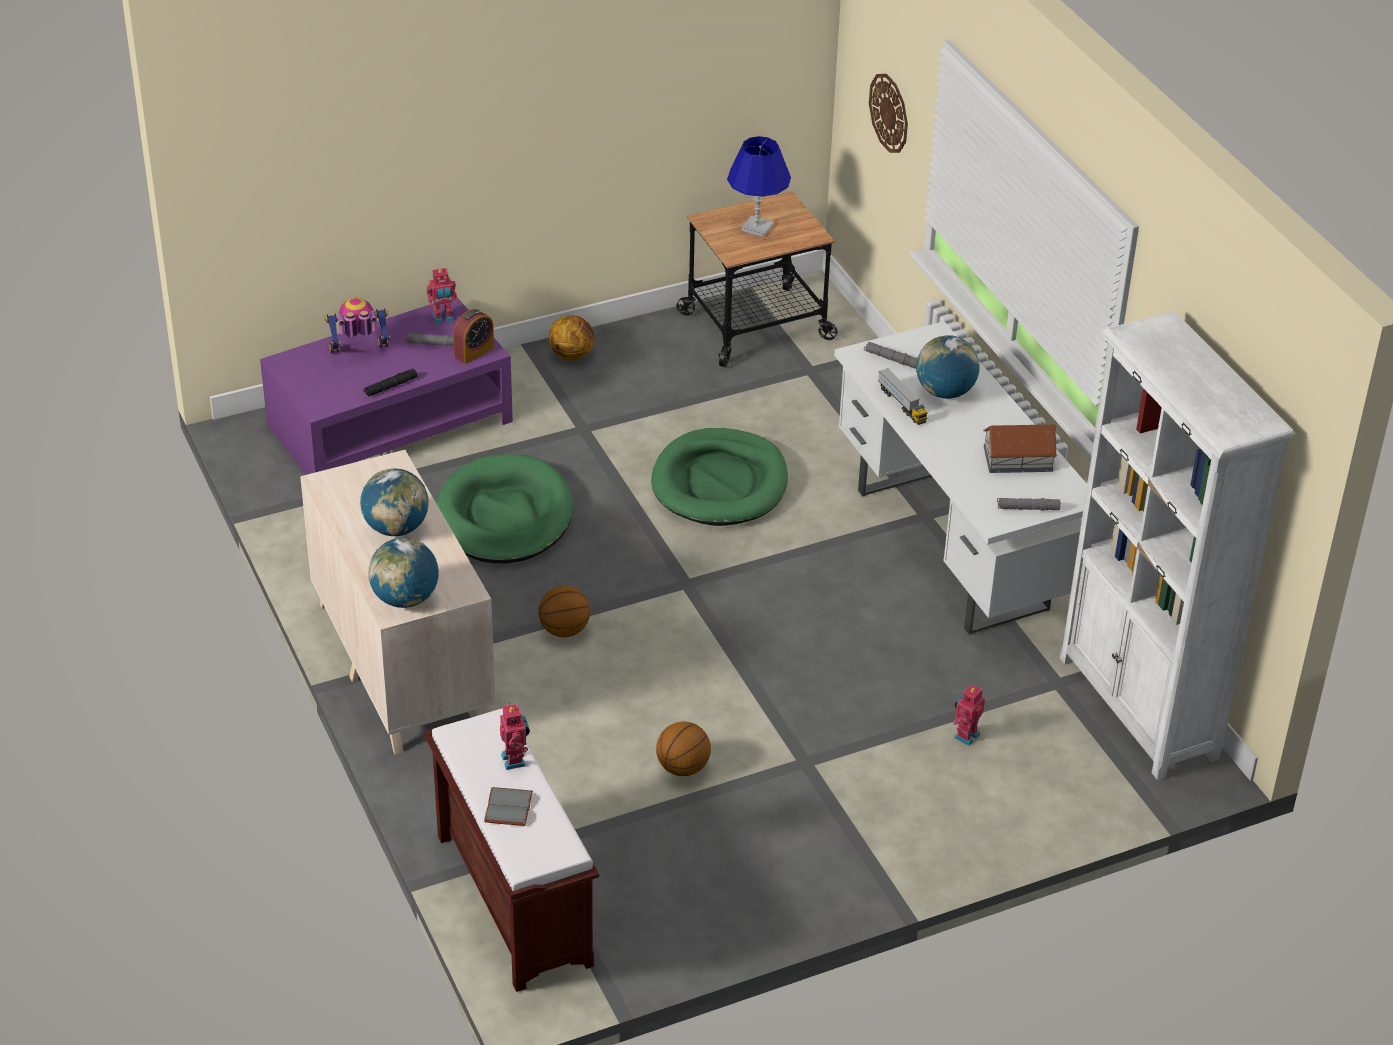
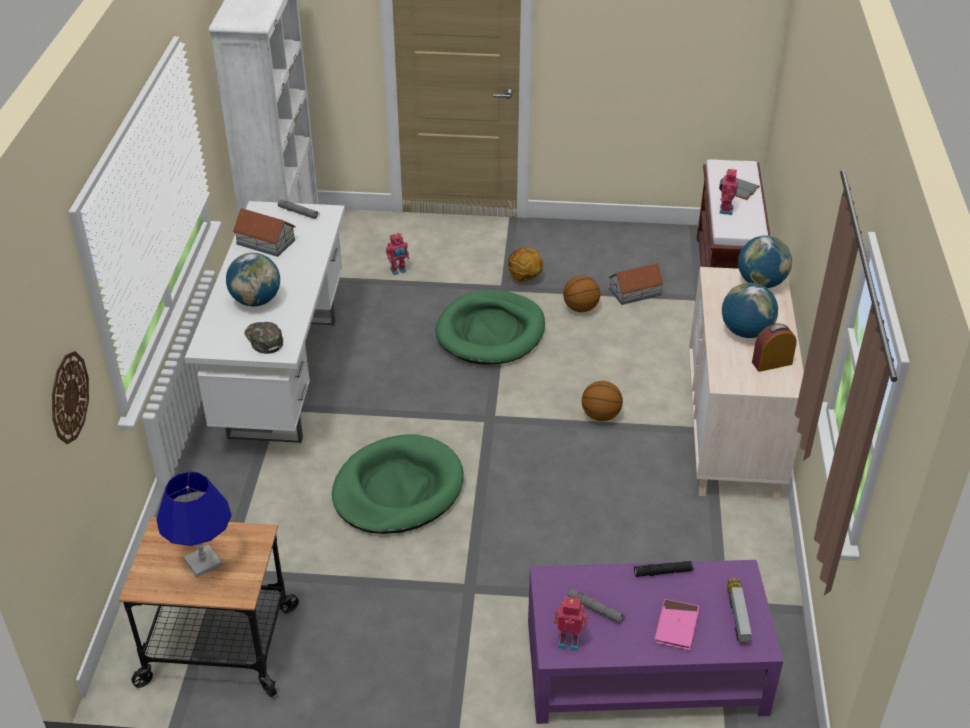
camera: 150 degrees left, 0 degrees up
toy robot [325,298,390,353] -> pink book [654,599,699,650]
green dog bed [436,454,573,563] -> green dog bed moved to [435,290,545,365]
alarm clock [453,309,494,364] -> alarm clock moved to [752,323,797,372]
basketball [549,315,594,361] -> basketball moved to [508,247,543,282]
grey flashlight [864,342,917,369] -> green cap [245,322,283,354]
toy truck [878,368,927,425] -> toy truck moved to [727,578,753,643]
none -> toy house [608,263,664,305]

